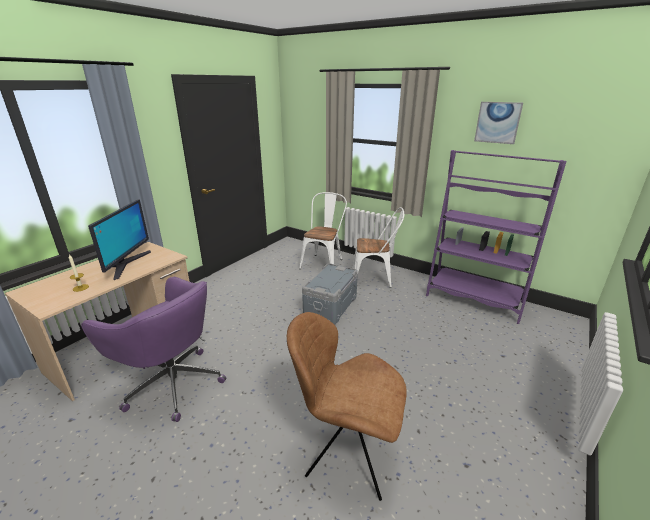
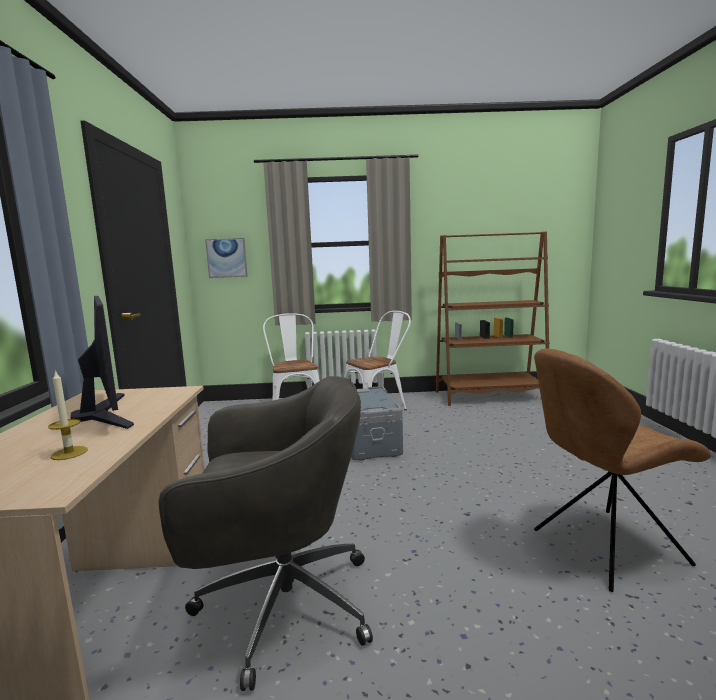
camera: 35 degrees left, 15 degrees down
purple office chair [81,277,226,422] -> grey office chair [158,376,373,691]
purple bookcase [426,150,567,324] -> brown bookcase [436,231,550,406]
picture [474,102,523,144] -> picture moved to [205,238,248,278]

